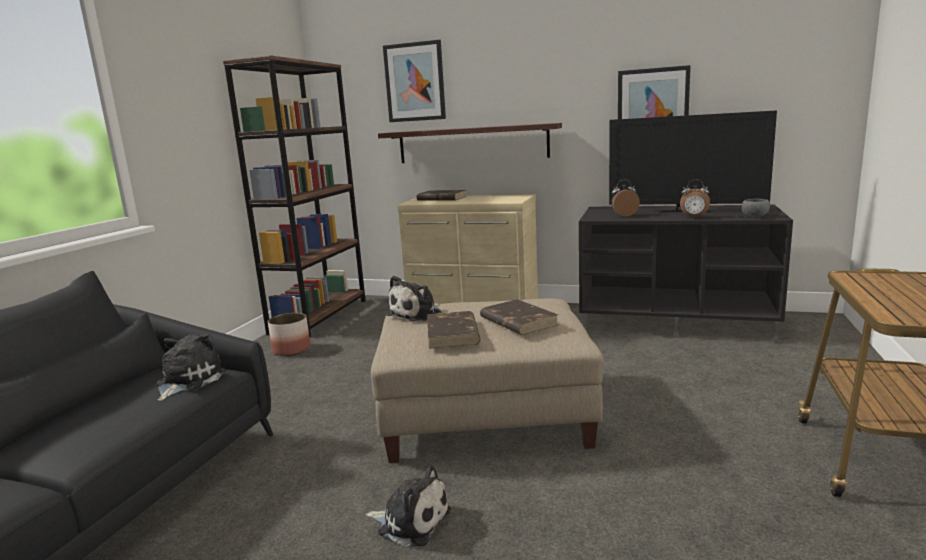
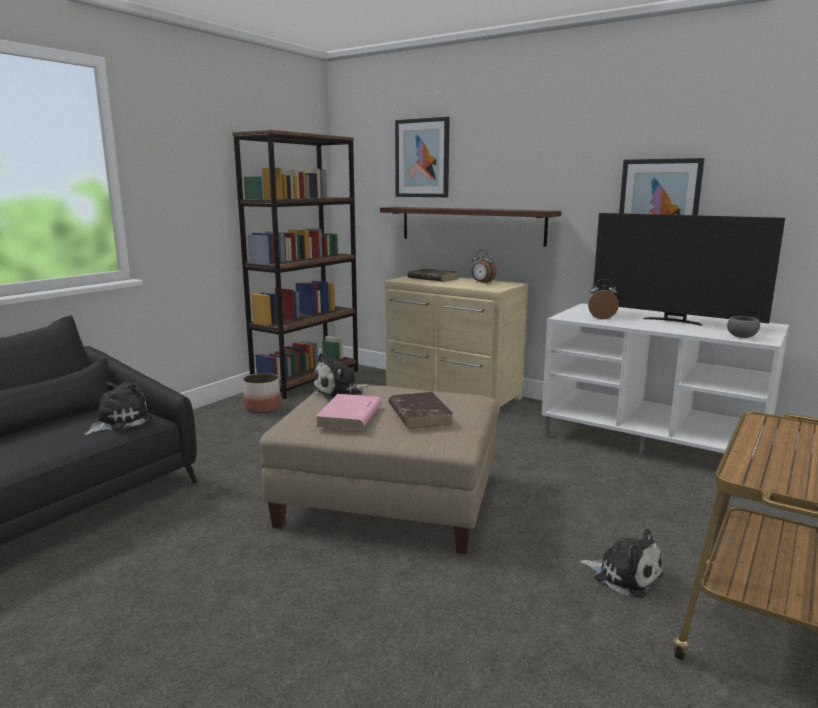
camera: 15 degrees right, 0 degrees up
plush toy [365,465,451,546] -> plush toy moved to [579,529,663,598]
brown book [427,311,481,349] -> pink book [315,394,382,430]
black tv stand [579,205,793,343] -> white tv stand [542,303,789,459]
alarm clock [680,180,710,218] -> alarm clock moved to [471,250,497,284]

